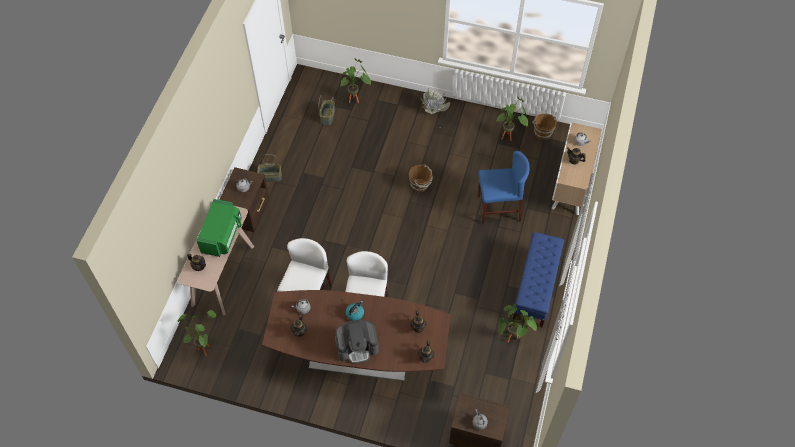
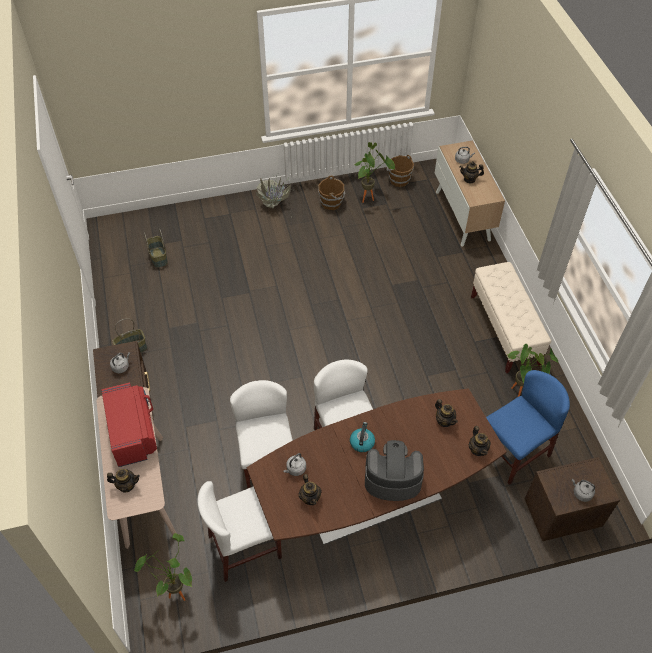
camera: 30 degrees left, 5 degrees down
green microwave [197,199,242,257] -> red microwave [101,383,157,467]
coffee machine [335,320,378,364] -> coffee machine turned 135 degrees counterclockwise [365,440,424,501]
potted plant [341,58,371,104] -> none
brown bucket [409,164,433,192] -> brown bucket moved to [318,176,345,210]
blue chair [477,151,530,224] -> blue chair moved to [486,370,570,485]
blue bench [513,232,564,327] -> beige bench [471,262,551,373]
none -> white chair [198,481,282,582]

